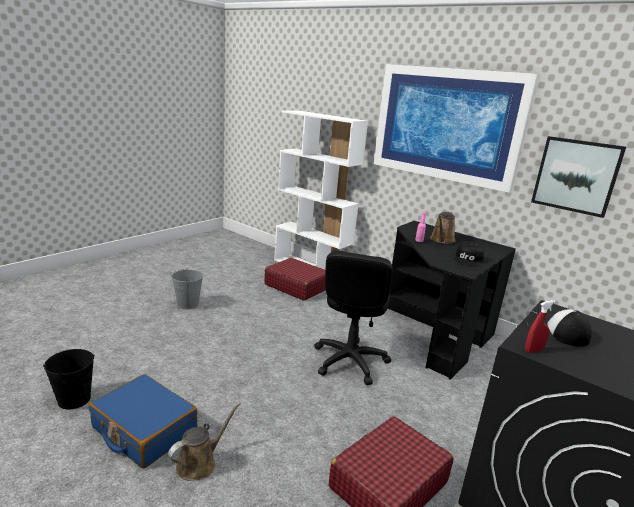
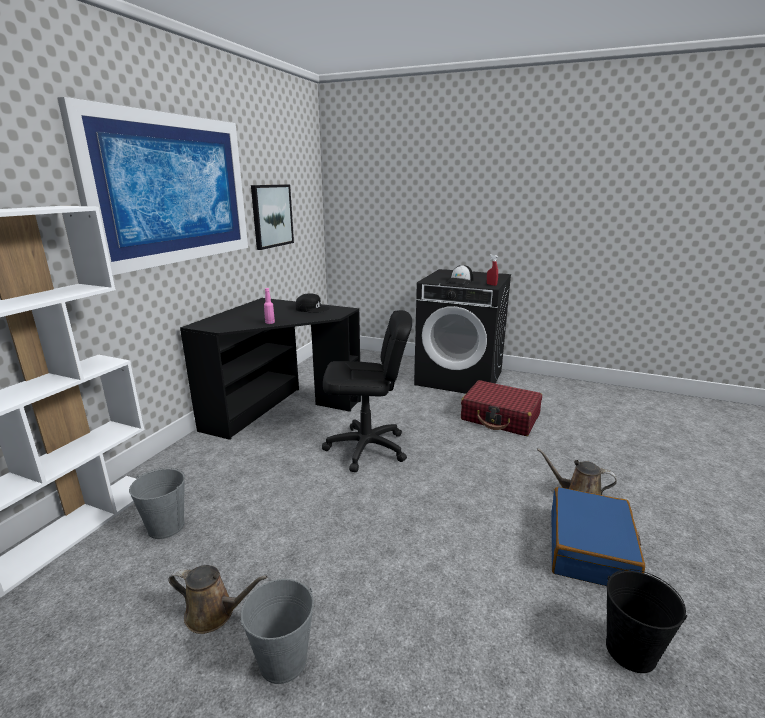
camera: 105 degrees left, 0 degrees up
red suitcase [264,258,326,301] -> grey bucket [129,467,185,539]
brown watering can [430,212,455,244] -> brown watering can moved to [168,565,267,634]

